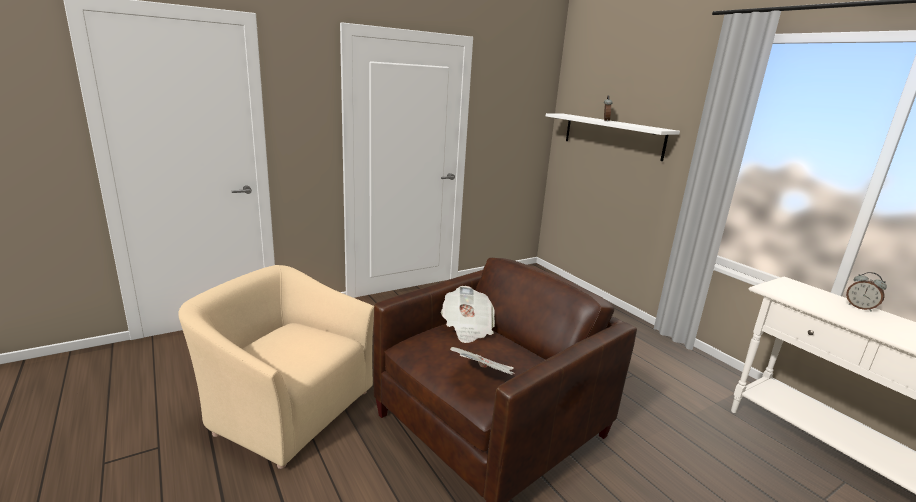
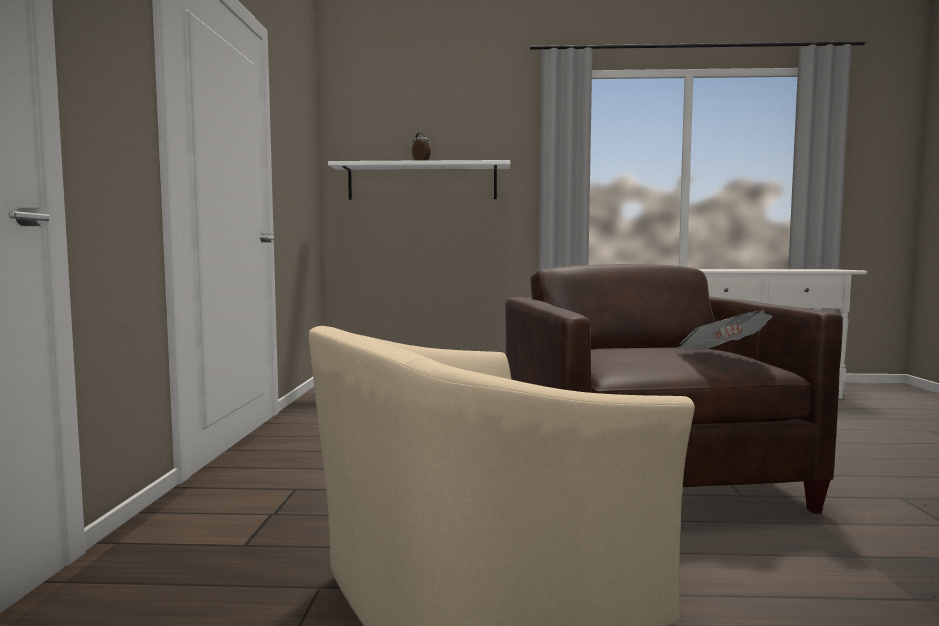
camera: 55 degrees left, 15 degrees down
newspaper [441,286,495,343] -> none
alarm clock [846,272,887,312] -> none

